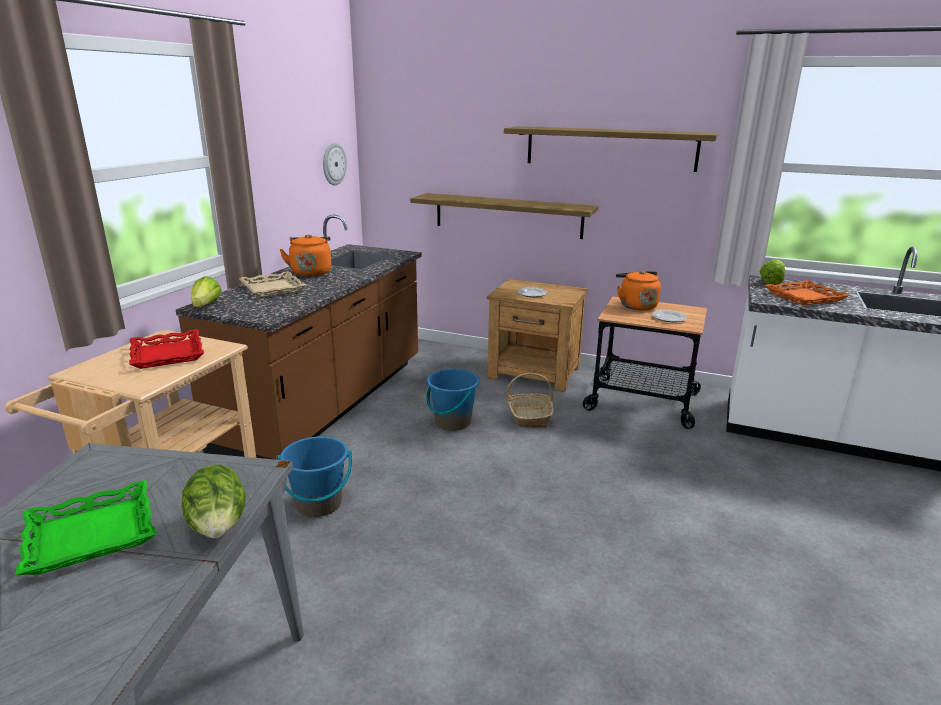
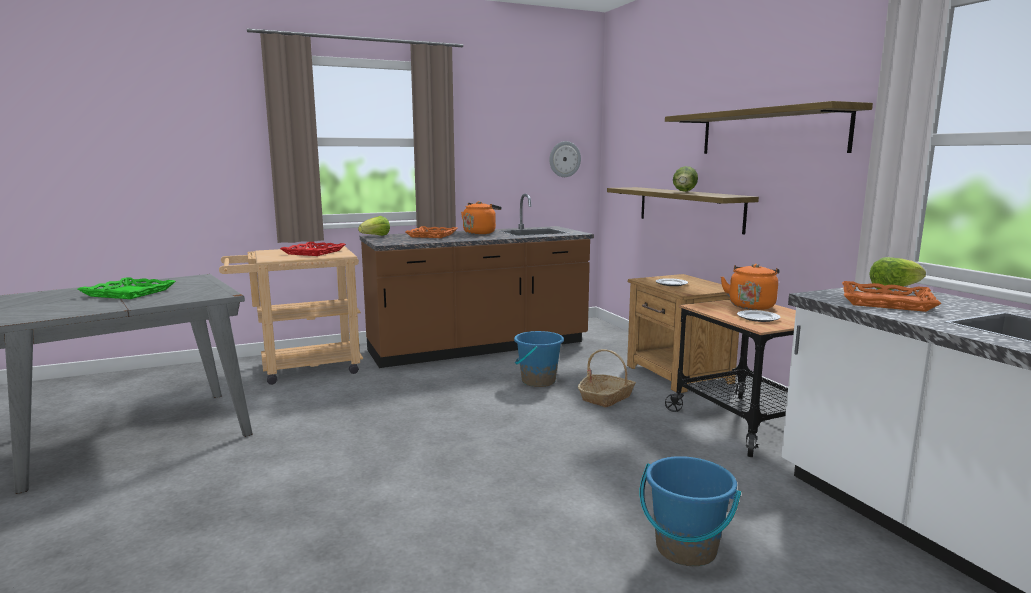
camera: 45 degrees right, 10 degrees down
lettuce [182,465,246,538] -> lettuce moved to [673,166,698,192]
beige tray [239,271,307,298] -> orange tray [405,226,458,238]
blue bucket [277,436,352,517] -> blue bucket moved to [640,456,741,566]

